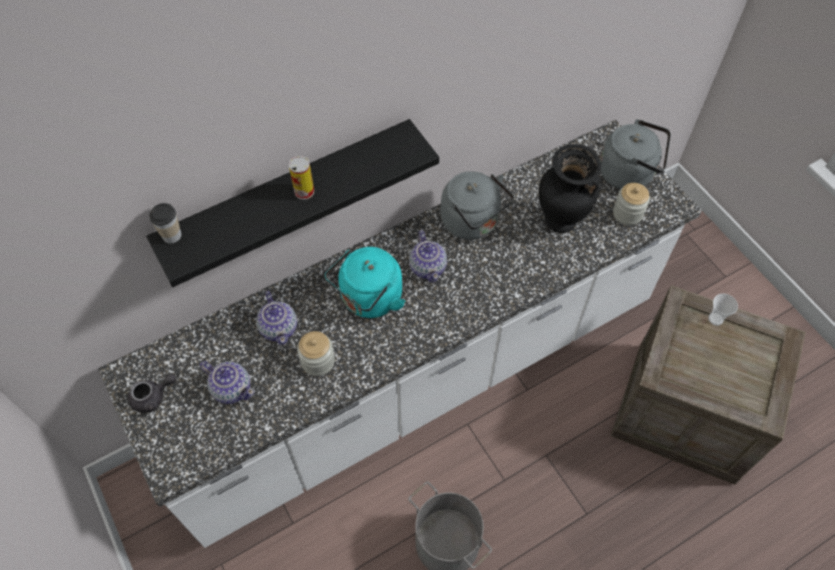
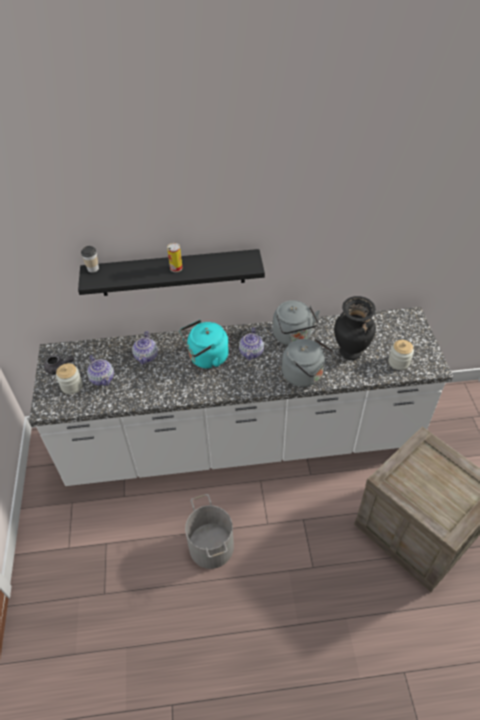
camera: 25 degrees right, 10 degrees down
jar [297,331,335,376] -> jar moved to [56,363,83,394]
grey kettle [600,119,671,189] -> grey kettle moved to [282,338,334,387]
cup [708,294,738,326] -> none

